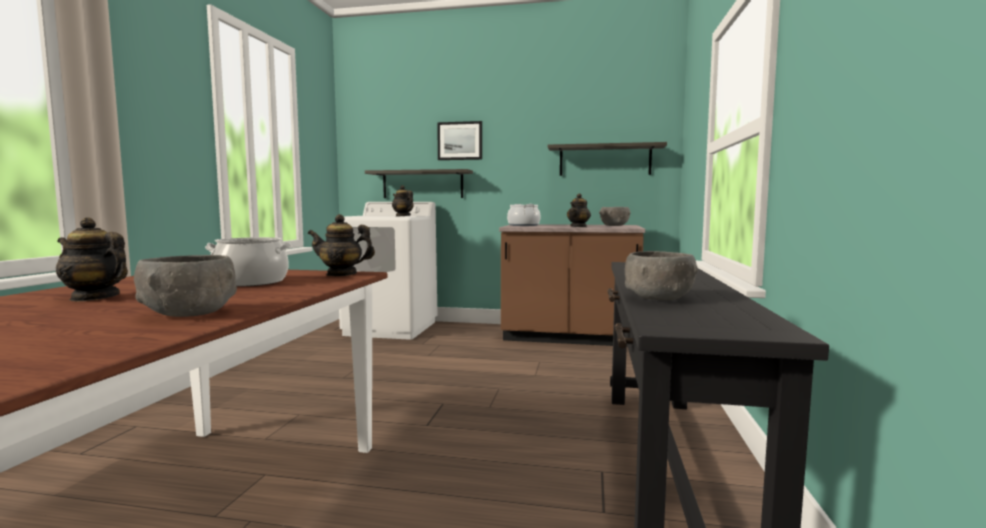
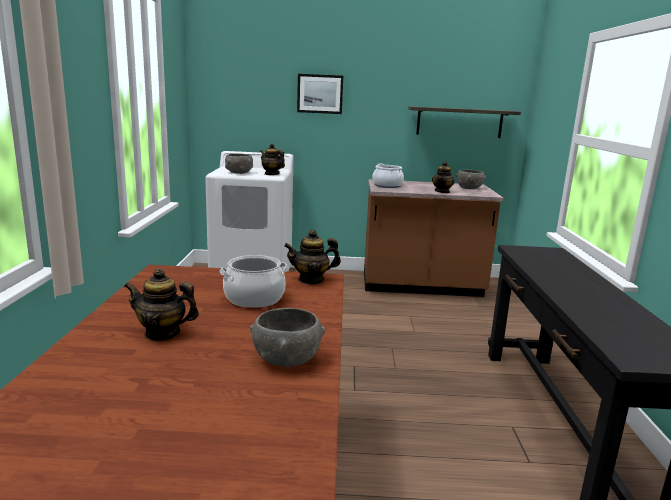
camera: 10 degrees left, 10 degrees up
shelf [365,169,473,198] -> none
grey bowl [625,251,698,300] -> grey bowl moved to [225,153,253,174]

